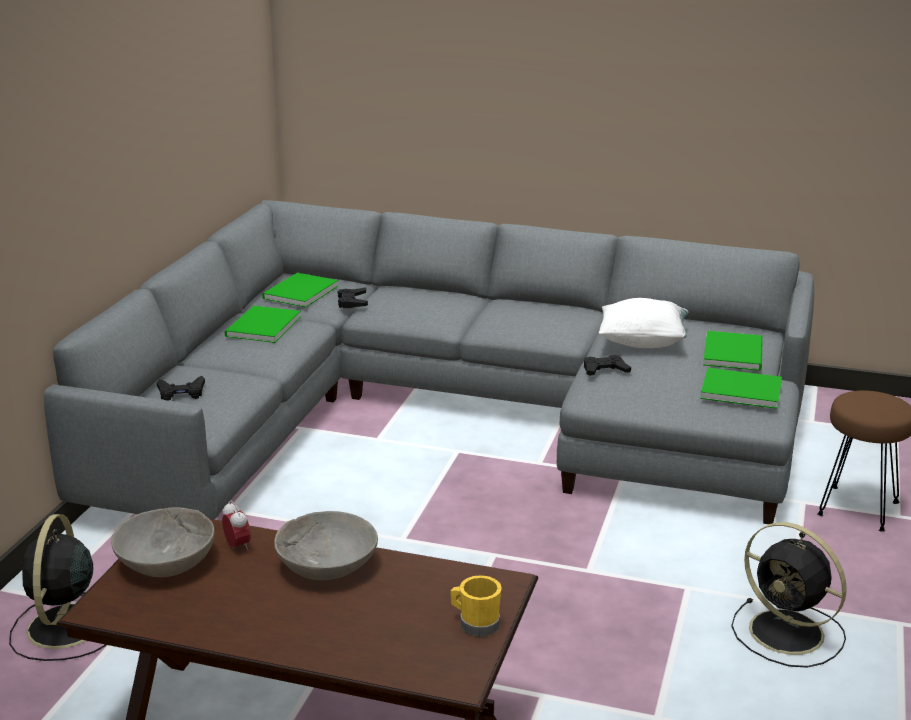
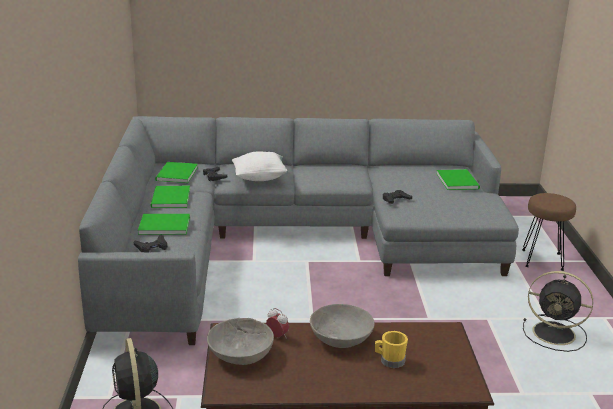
camera: 20 degrees left, 0 degrees up
yellow mug [450,575,502,637] -> yellow mug moved to [375,331,408,368]
white pillow [599,298,689,348] -> white pillow moved to [232,151,288,181]
green book [700,368,782,409] -> green book moved to [138,214,190,235]

